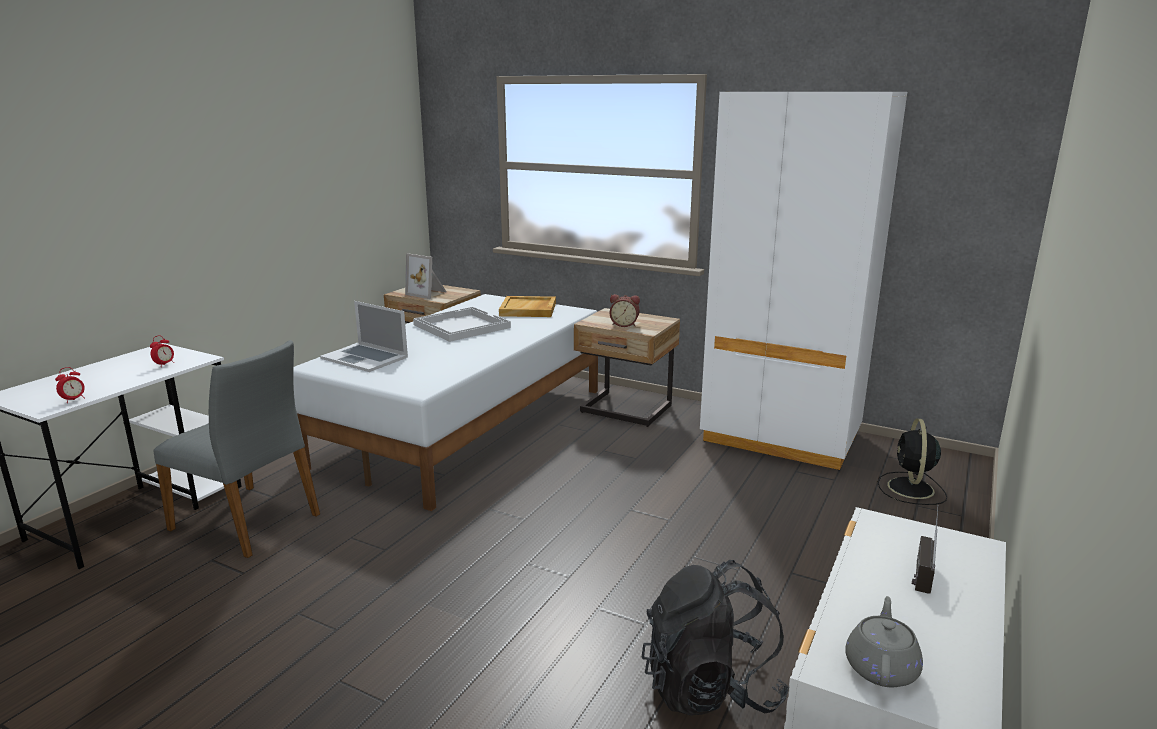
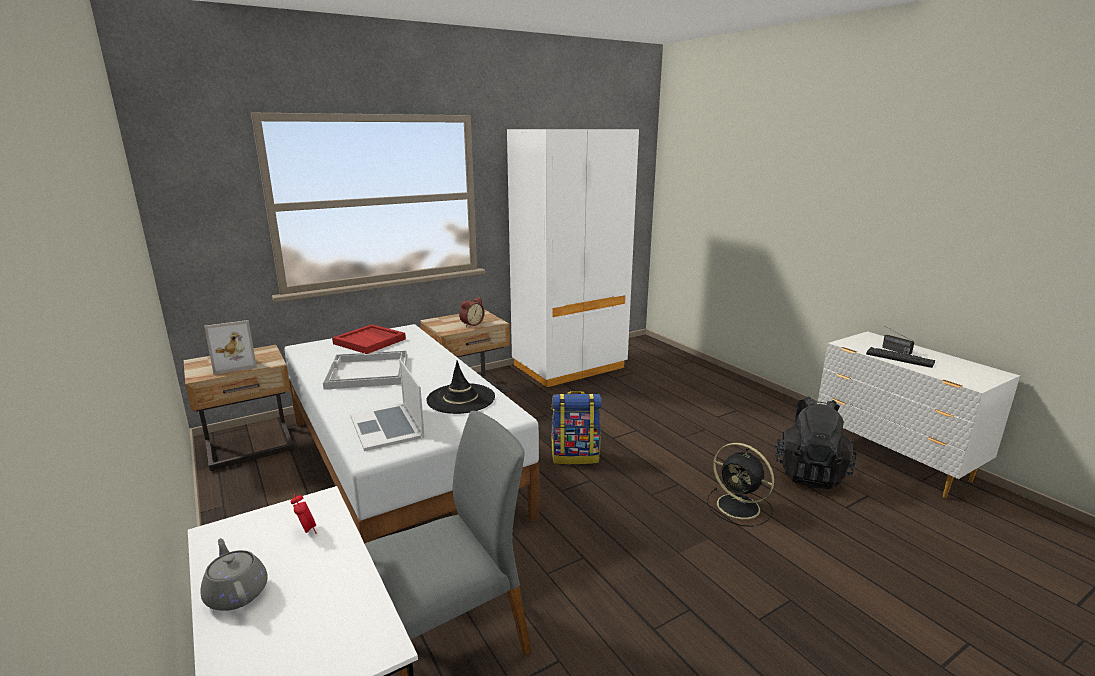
camera: 60 degrees left, 0 degrees up
alarm clock [55,367,85,402] -> none
laptop [320,301,408,372] -> laptop turned 90 degrees clockwise [350,359,425,451]
beige tray [499,296,556,317] -> red tray [332,324,406,354]
grey teapot [845,596,923,687] -> grey teapot moved to [200,538,268,611]
black fan [878,419,947,505] -> black fan moved to [707,443,774,527]
none -> black hat [426,360,495,414]
none -> backpack [551,391,602,464]
none -> keyboard [866,347,935,368]

